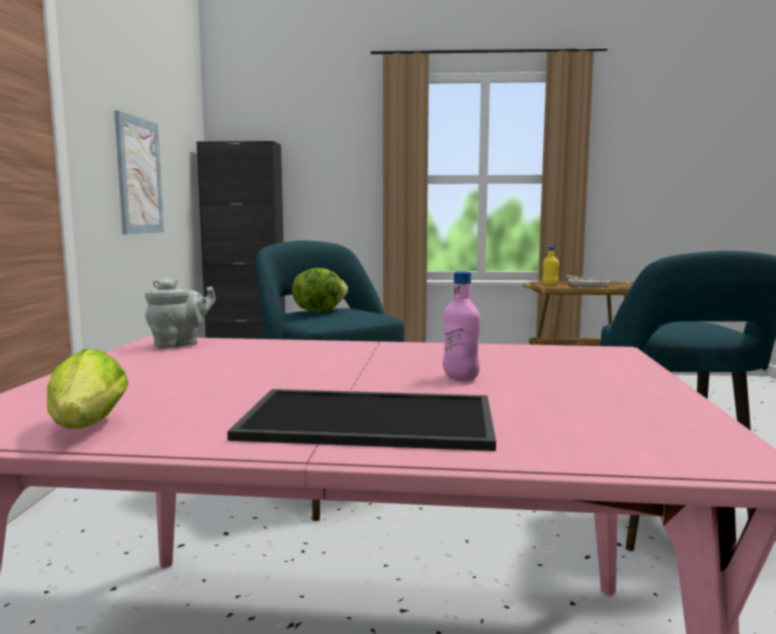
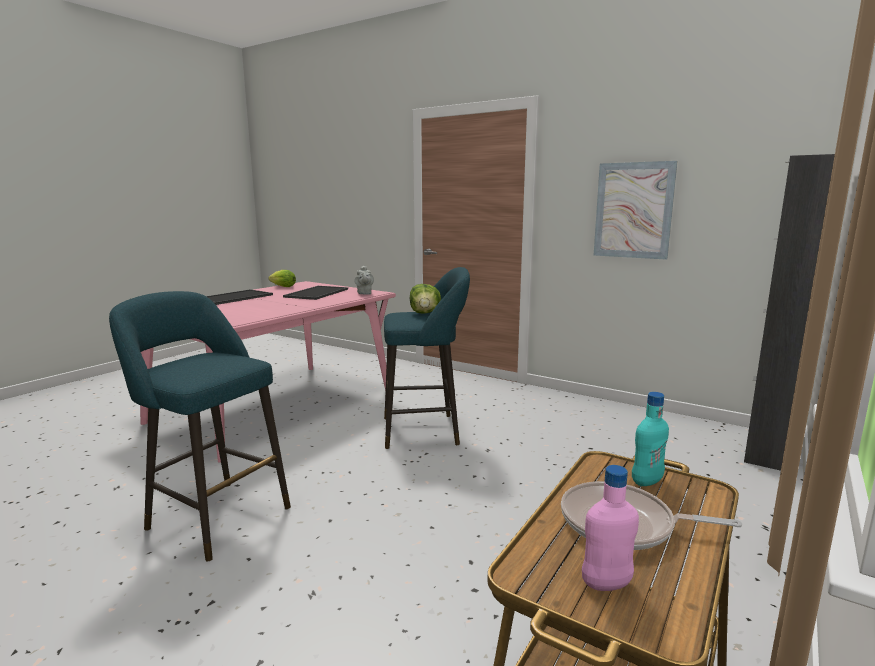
camera: 120 degrees right, 5 degrees up
pink bottle [443,271,481,381] -> pink bottle moved to [582,465,639,591]
yellow bottle [542,246,559,286] -> turquoise bottle [632,392,669,486]
none -> tray [283,286,348,300]

